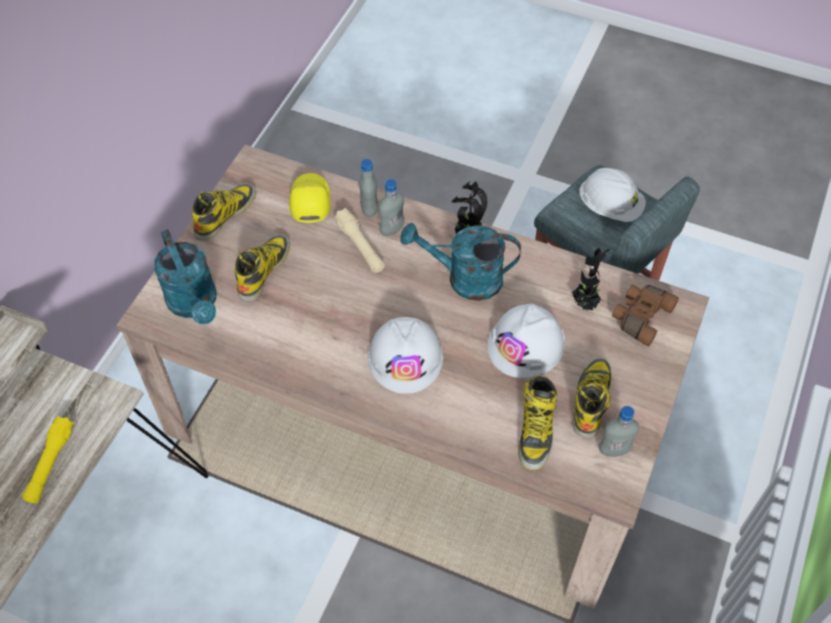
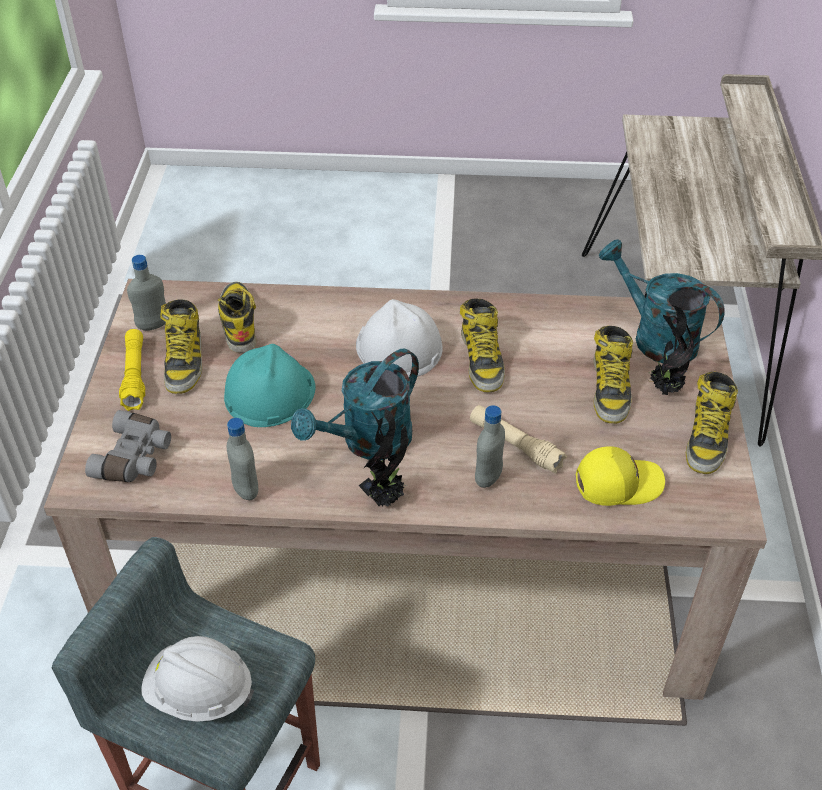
camera: 160 degrees right, 10 degrees down
yellow flashlight [22,416,74,503] -> yellow flashlight moved to [119,329,145,411]
yellow cap [289,173,331,223] -> yellow cap turned 75 degrees counterclockwise [576,446,665,506]
grey bottle [359,159,378,218] -> grey bottle moved to [227,418,258,500]
turquoise watering can [400,223,521,301] -> turquoise watering can turned 150 degrees clockwise [291,349,419,460]
white hard hat [487,304,565,378] -> turquoise hard hat [224,344,315,427]
potted plant [572,248,610,312] -> potted plant moved to [649,305,694,395]
brown binoculars [612,285,679,346] -> grey binoculars [85,410,171,482]
none -> boot [460,298,505,392]

